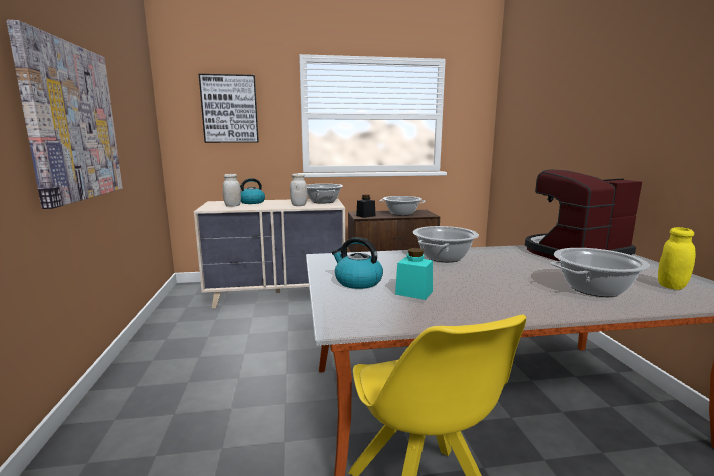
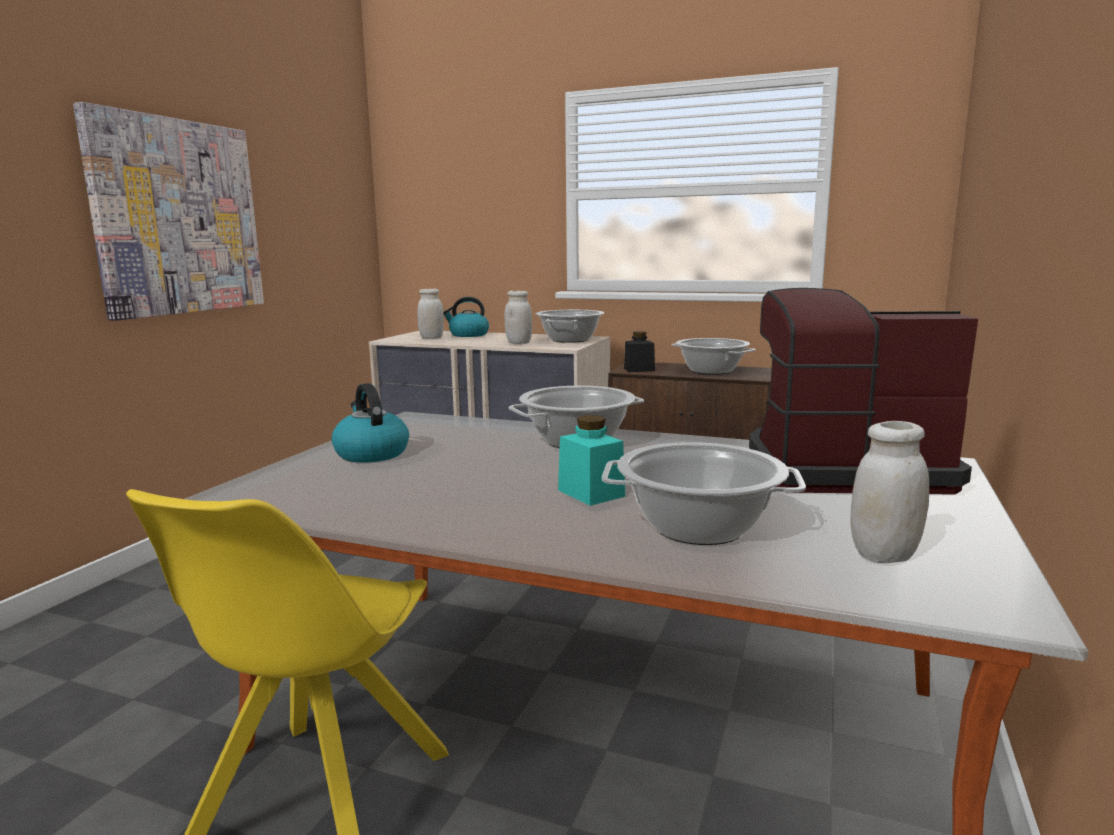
camera: 30 degrees right, 0 degrees up
picture [199,74,259,143] -> none
turquoise jar [395,248,433,300] -> turquoise jar moved to [558,415,625,506]
yellow jar [658,227,696,290] -> white jar [850,421,929,563]

